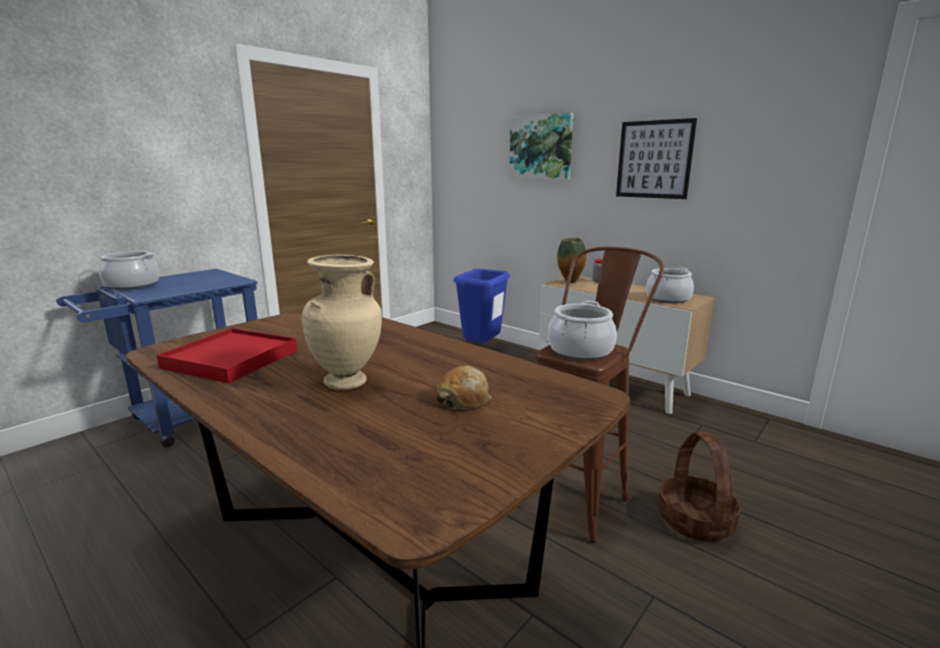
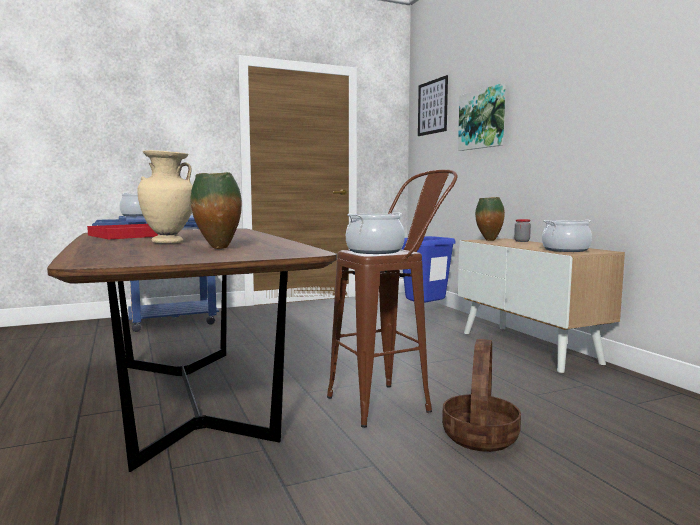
camera: 25 degrees right, 10 degrees down
bread [436,366,491,409] -> vase [191,172,242,249]
picture [616,118,697,199] -> picture moved to [418,75,448,136]

